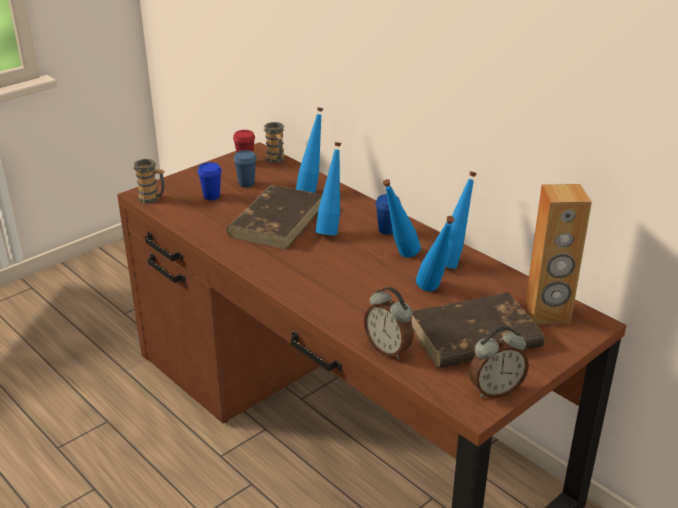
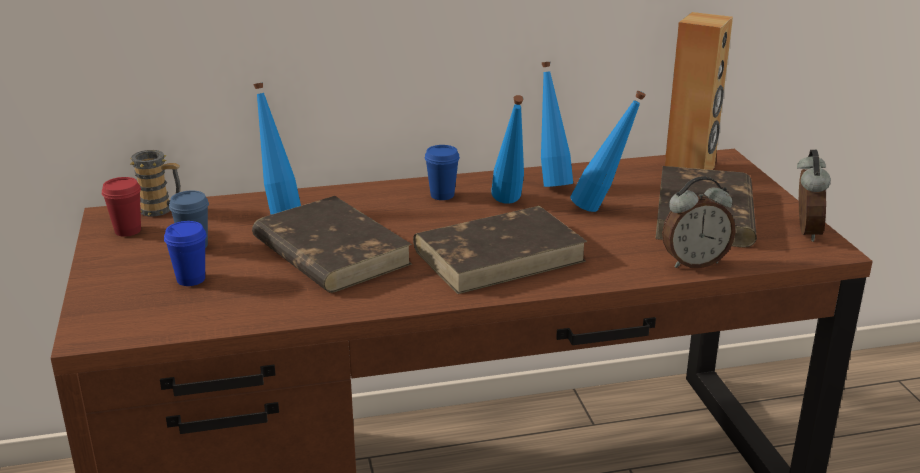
camera: 60 degrees left, 5 degrees down
mug [132,159,165,203] -> none
blue bottle [316,142,341,235] -> none
none -> brown book [413,206,587,294]

